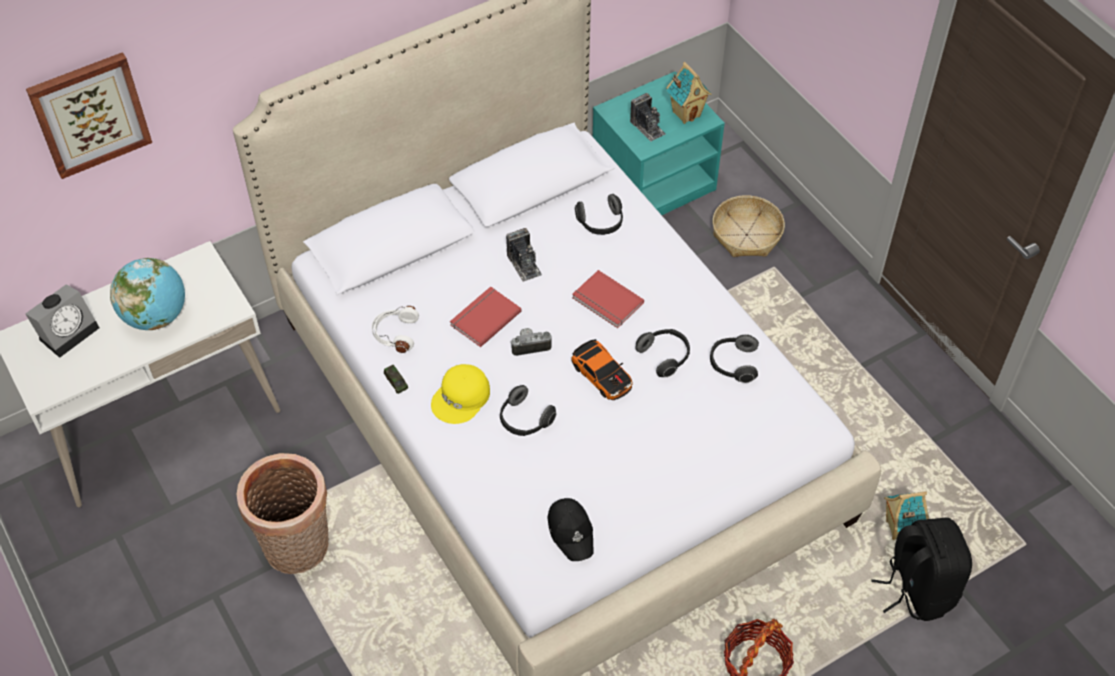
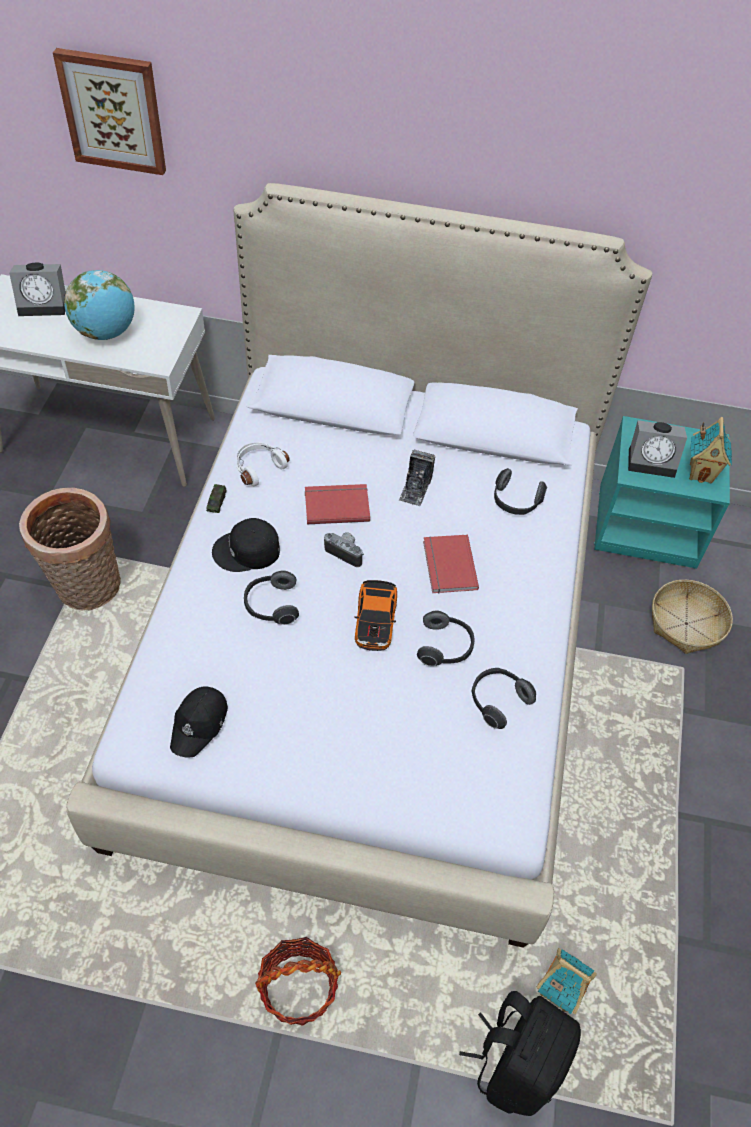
camera: 40 degrees right, 0 degrees up
yellow cap [431,364,490,424] -> black cap [212,518,280,572]
camera [630,93,666,142] -> alarm clock [628,420,687,478]

